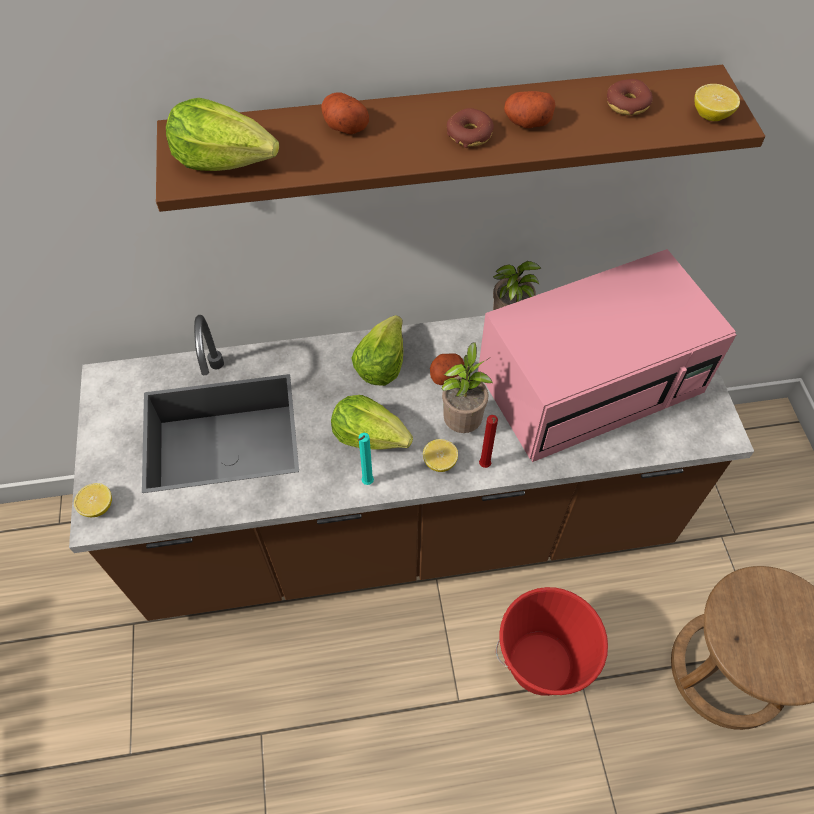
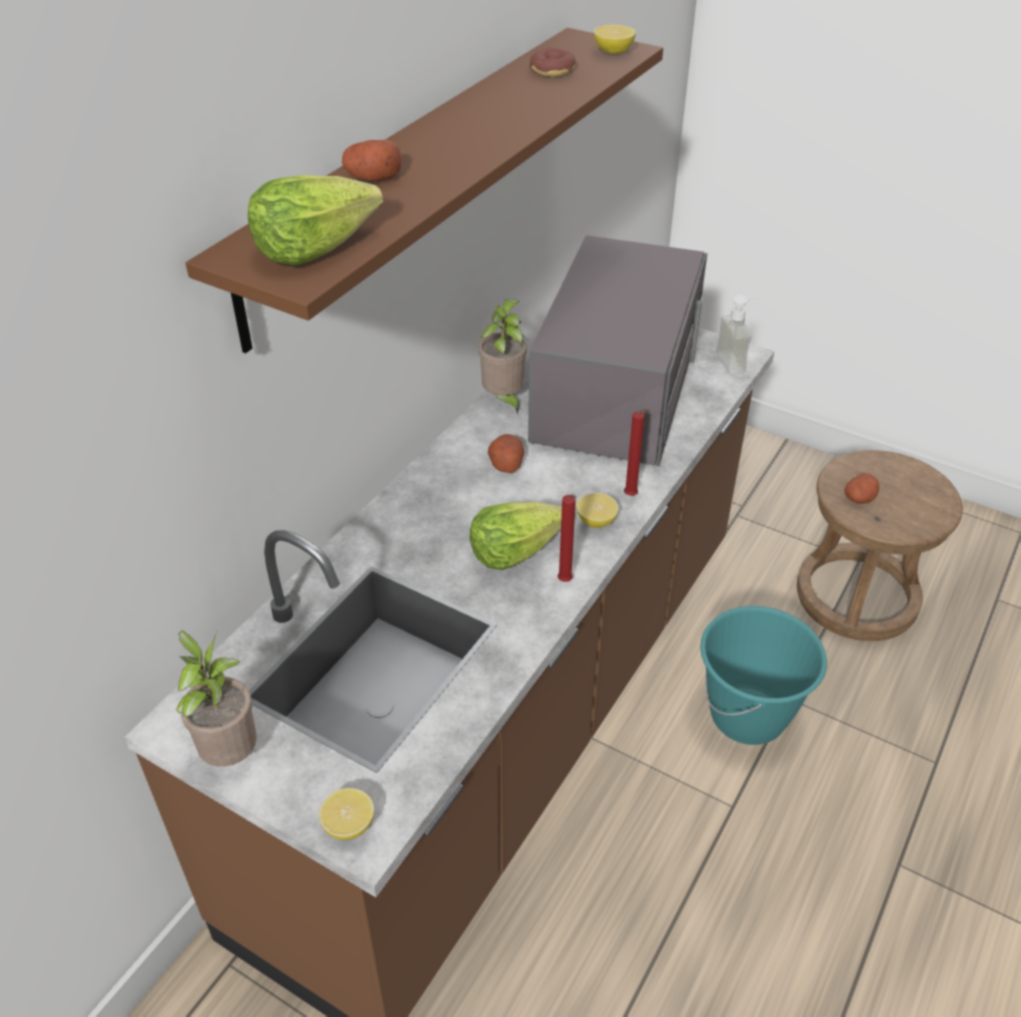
camera: 50 degrees left, 15 degrees down
lettuce [351,315,403,386] -> none
turquoise candle [358,433,374,485] -> red candle [557,494,576,582]
potted plant [441,342,493,433] -> potted plant moved to [176,630,257,767]
donut [447,108,494,148] -> none
pink microwave [478,249,736,462] -> grey microwave [528,235,707,466]
red bucket [496,587,608,696] -> turquoise bucket [700,606,827,745]
potato [504,91,555,128] -> potato moved to [845,473,879,504]
none -> soap dispenser [716,294,767,374]

